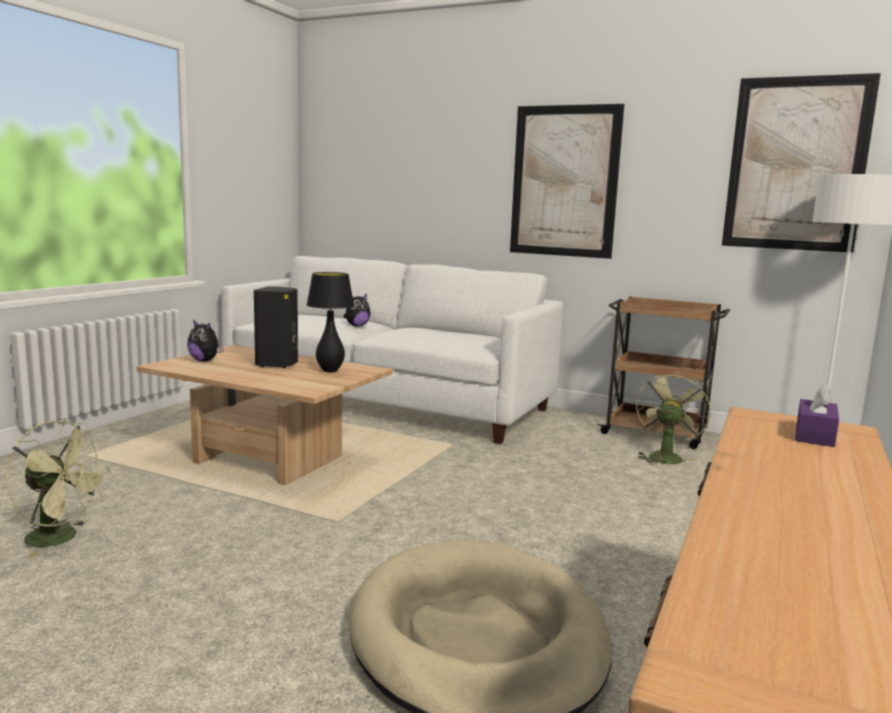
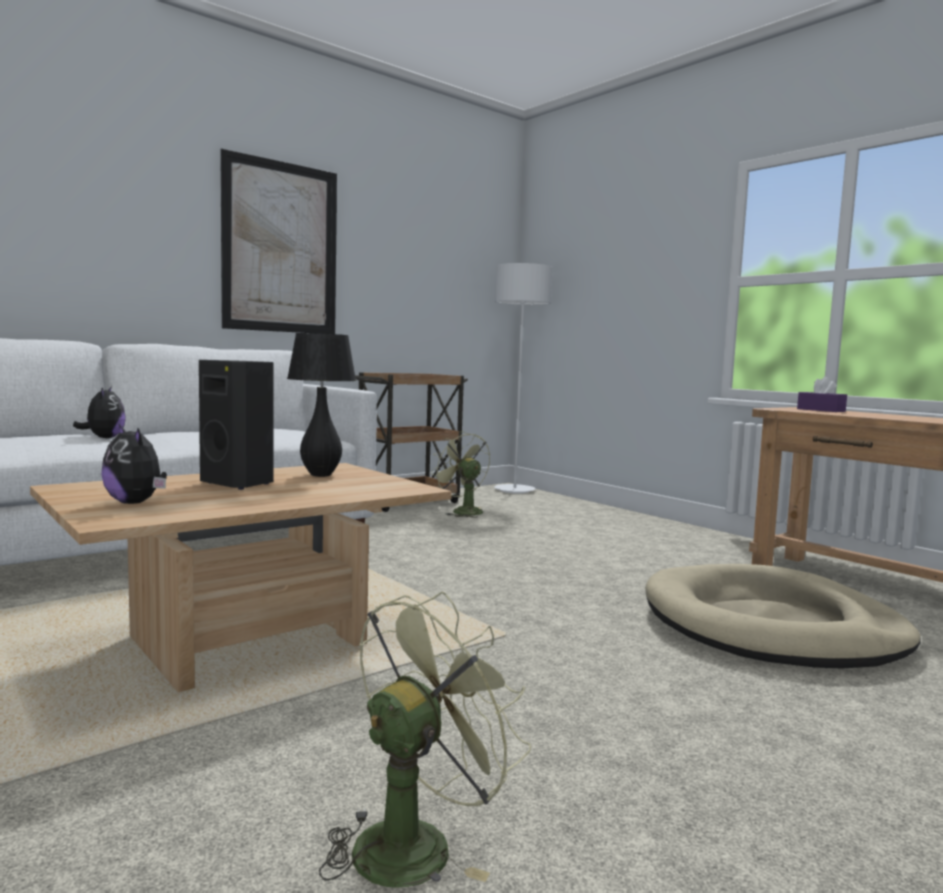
camera: 65 degrees left, 5 degrees down
plush toy [187,320,224,362] -> plush toy turned 75 degrees clockwise [101,424,167,504]
picture [722,73,881,253] -> none

